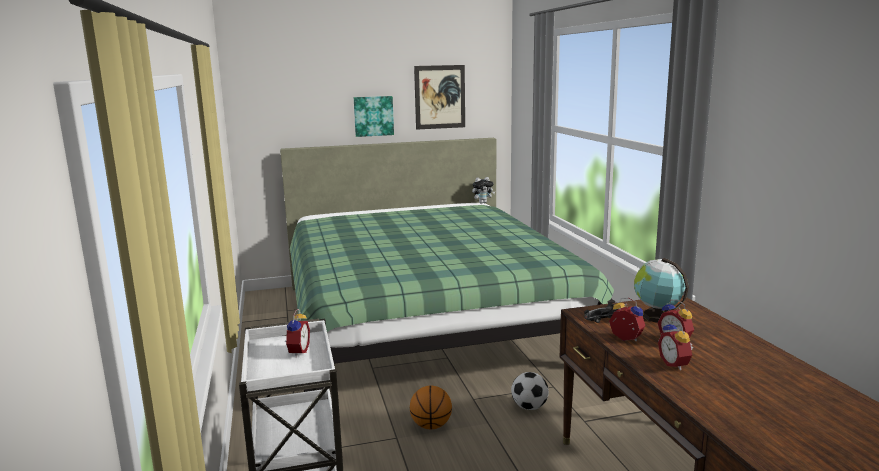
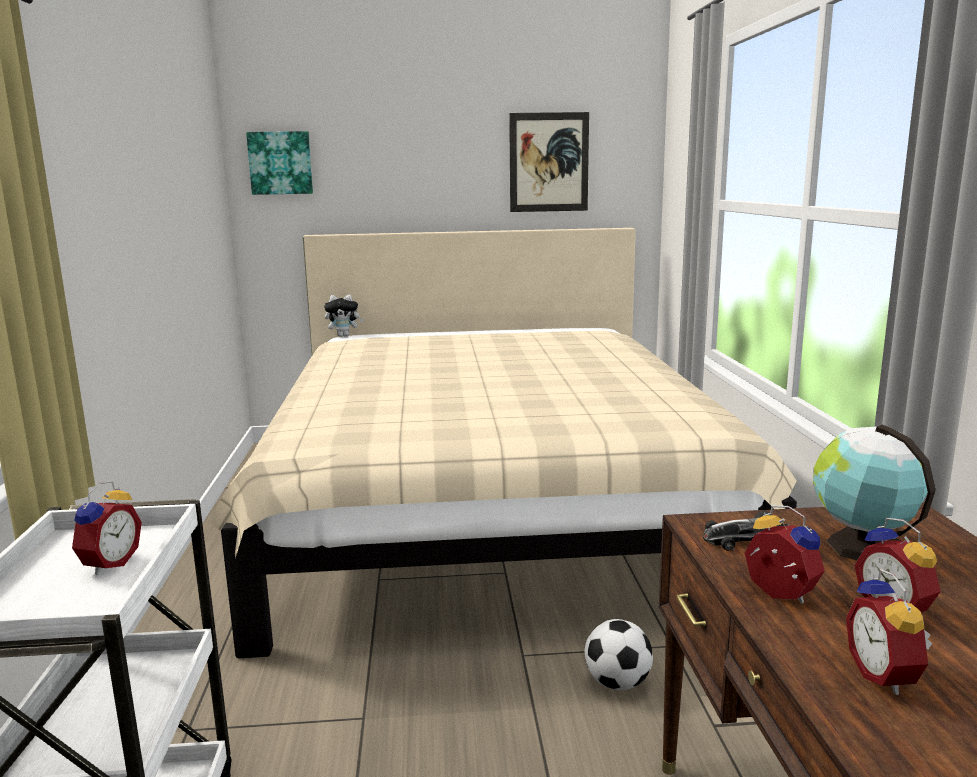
camera: 10 degrees right, 0 degrees up
green bed [280,138,615,392] -> beige bed [207,228,797,658]
picture [354,96,394,137] -> picture moved to [246,131,313,195]
basketball [410,386,452,429] -> none
plush toy [472,177,495,203] -> plush toy moved to [324,295,364,337]

